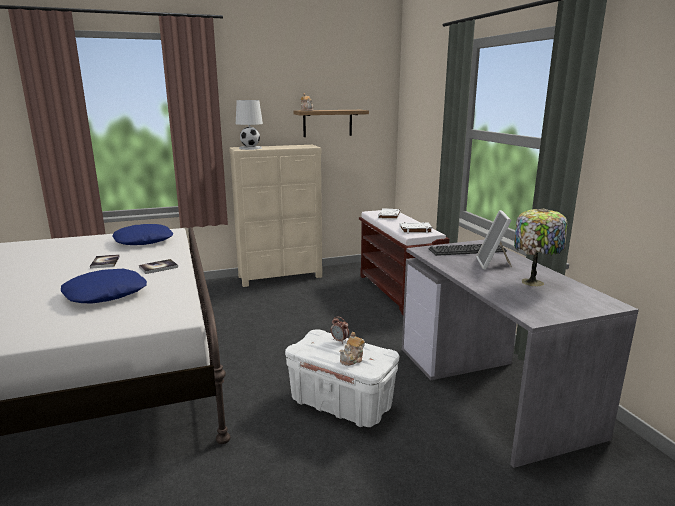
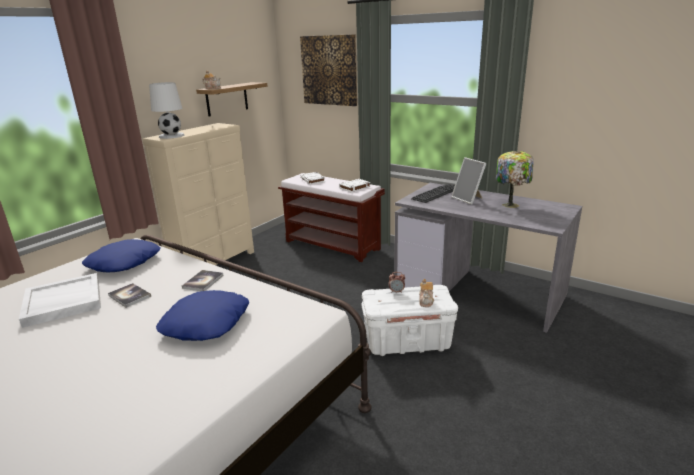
camera: 35 degrees left, 5 degrees up
none -> white tray [19,273,101,328]
none -> picture [300,34,357,106]

